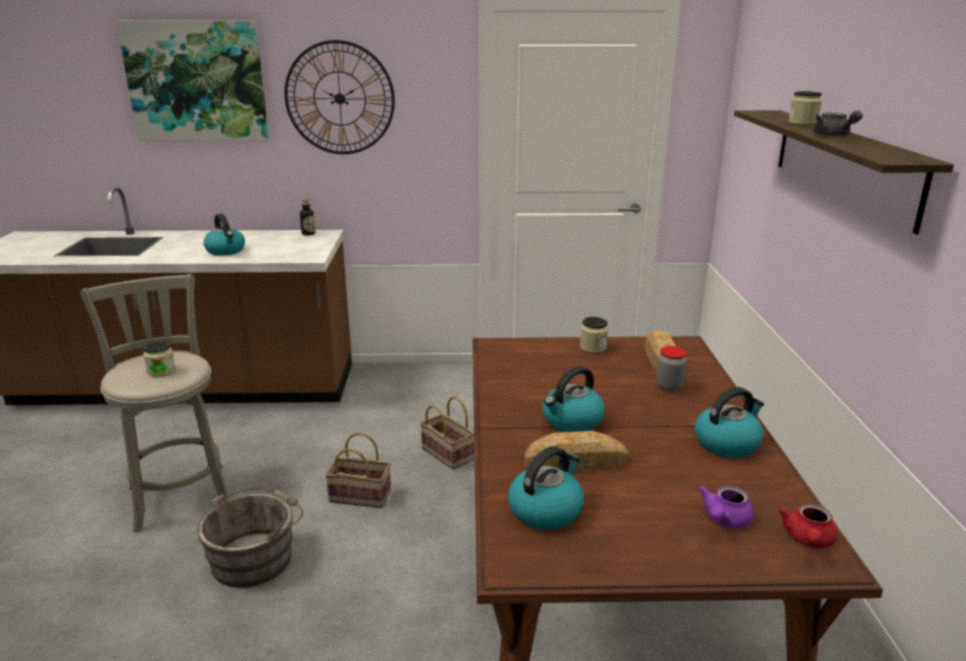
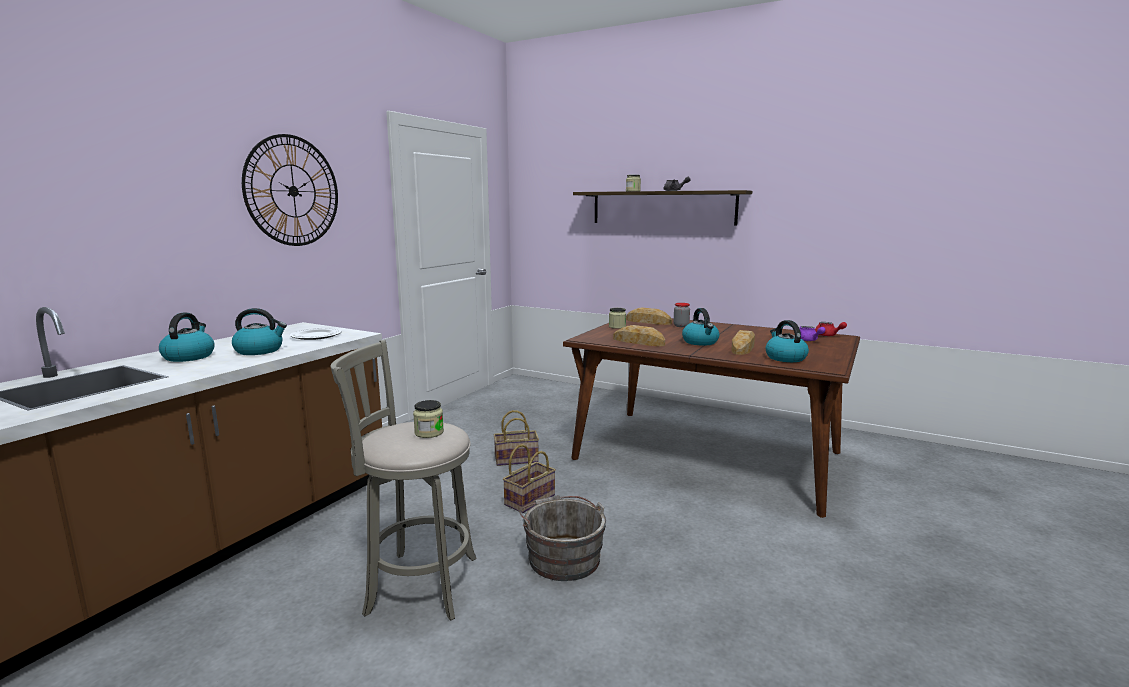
camera: 60 degrees left, 10 degrees down
picture [116,21,269,141] -> none
bottle [300,199,315,235] -> none
kettle [695,387,764,458] -> kettle moved to [159,313,215,362]
none -> plate [290,328,342,340]
none -> bread [613,325,665,346]

